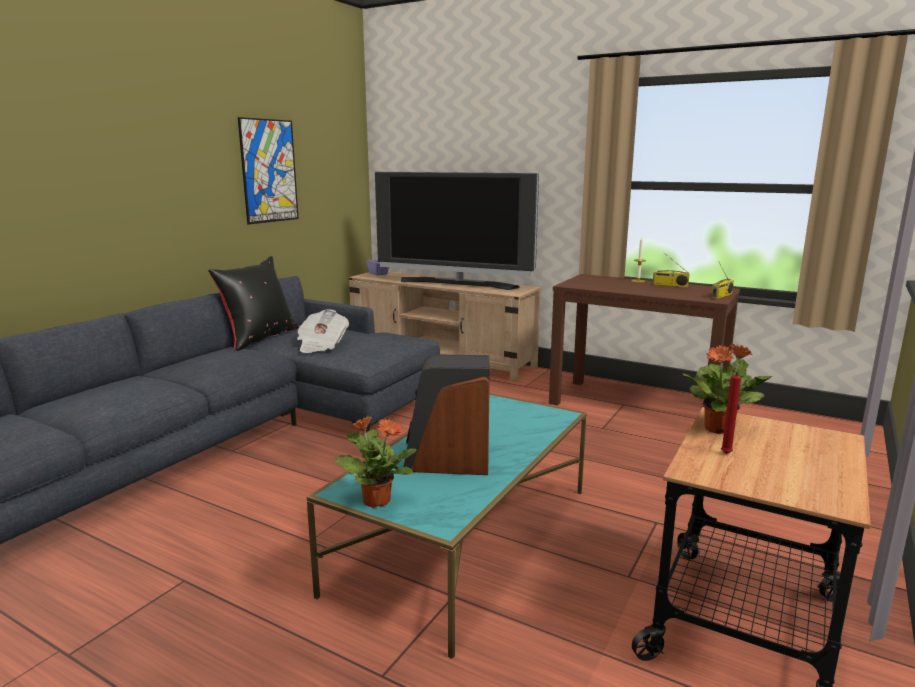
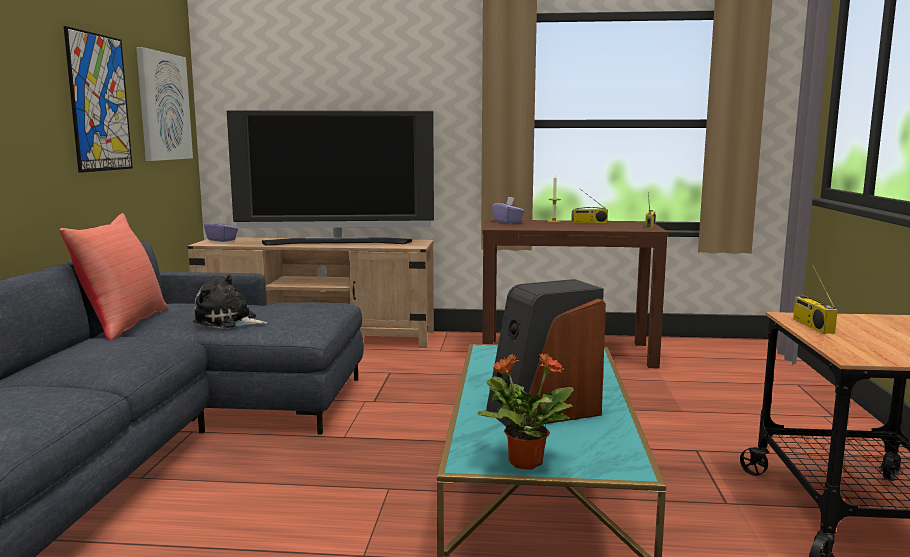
camera: 25 degrees left, 5 degrees down
black pillow [208,256,299,351] -> red pillow [59,213,168,340]
newspaper [297,309,349,353] -> plush toy [192,274,268,328]
potted plant [683,344,772,434] -> radio [793,264,838,334]
red candle [721,370,741,454] -> none
none -> picture [136,47,193,161]
none -> purple tissue box [492,196,525,224]

